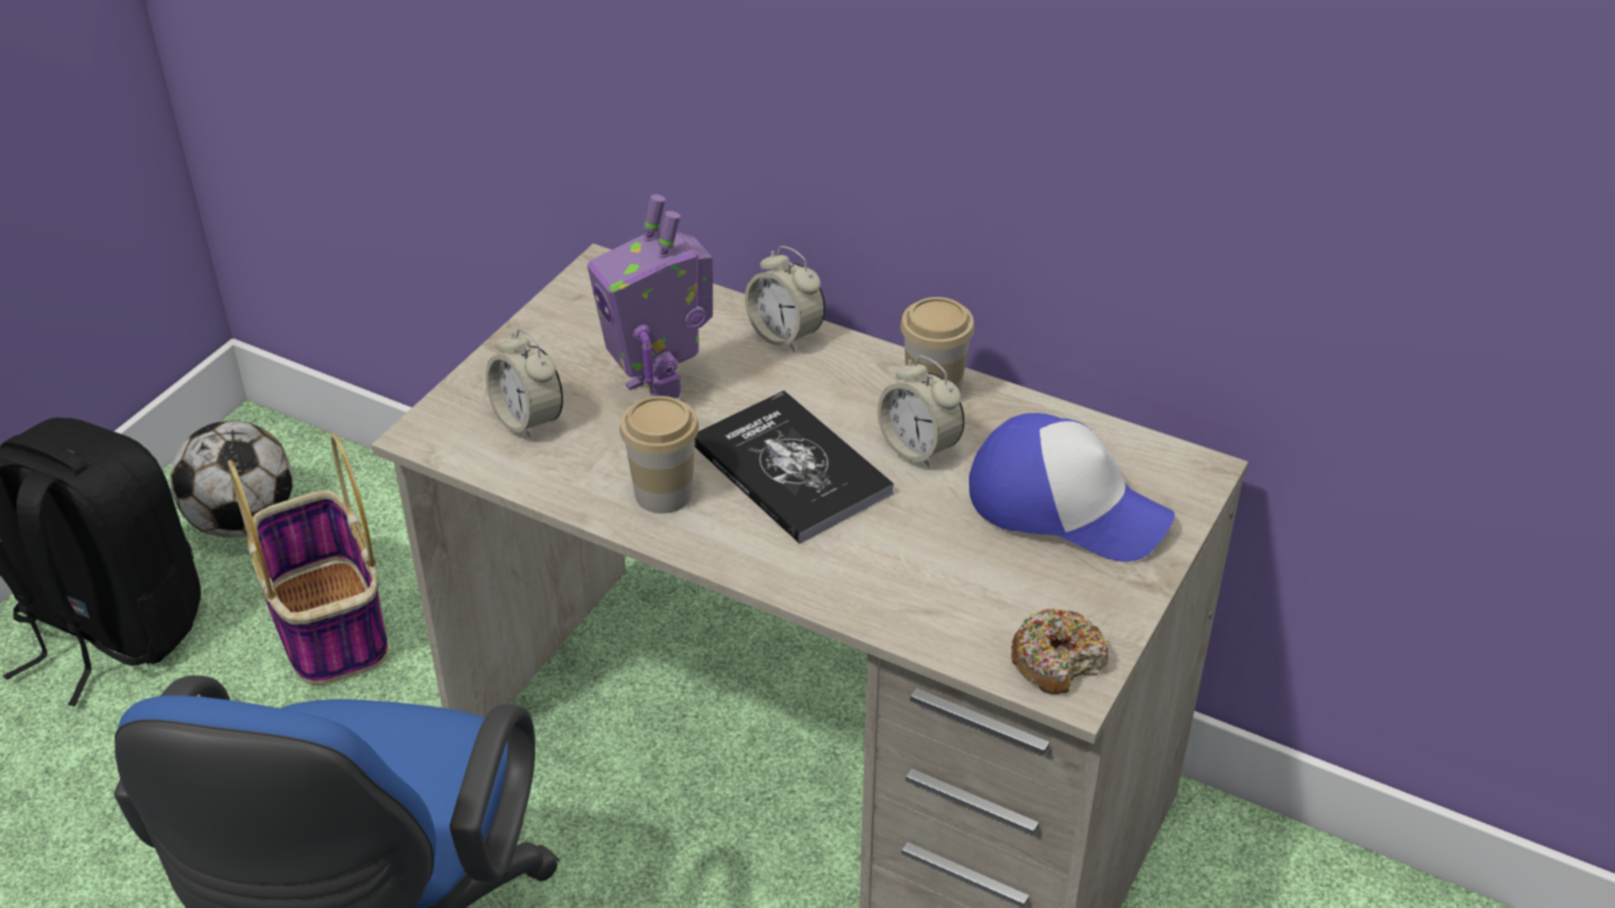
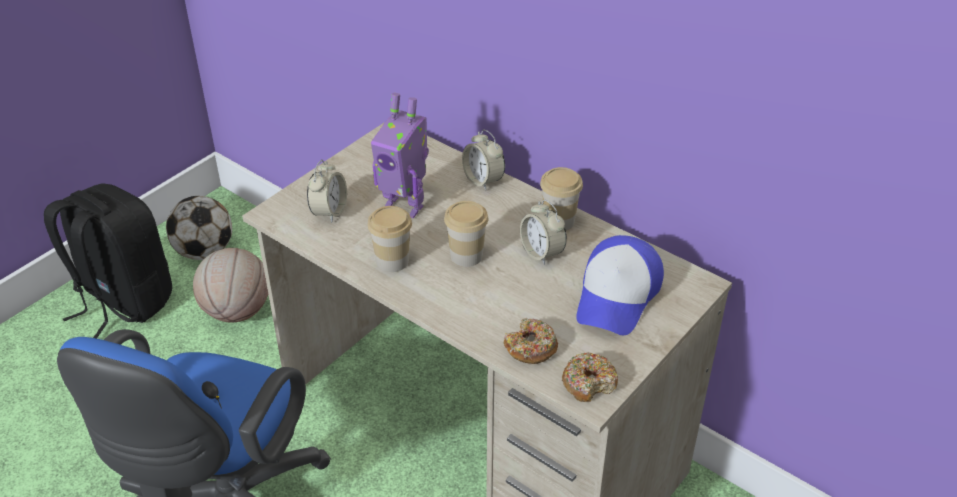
camera: 10 degrees right, 0 degrees up
basket [228,433,388,685] -> basketball [193,248,268,323]
alarm clock [486,328,563,441] -> alarm clock turned 135 degrees counterclockwise [307,160,347,223]
toy robot [587,194,713,401] -> toy robot turned 45 degrees counterclockwise [371,93,429,218]
book [695,390,894,544] -> cup [444,201,488,267]
cap [969,413,1175,562] -> cap turned 75 degrees clockwise [576,235,664,335]
none -> donut [504,318,558,364]

